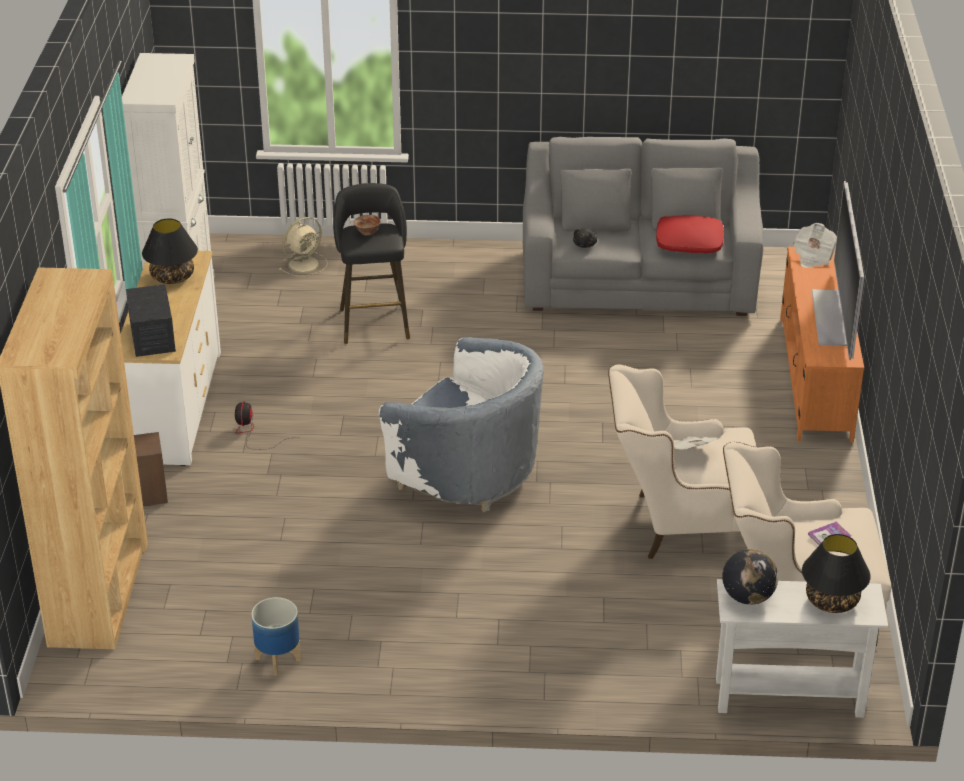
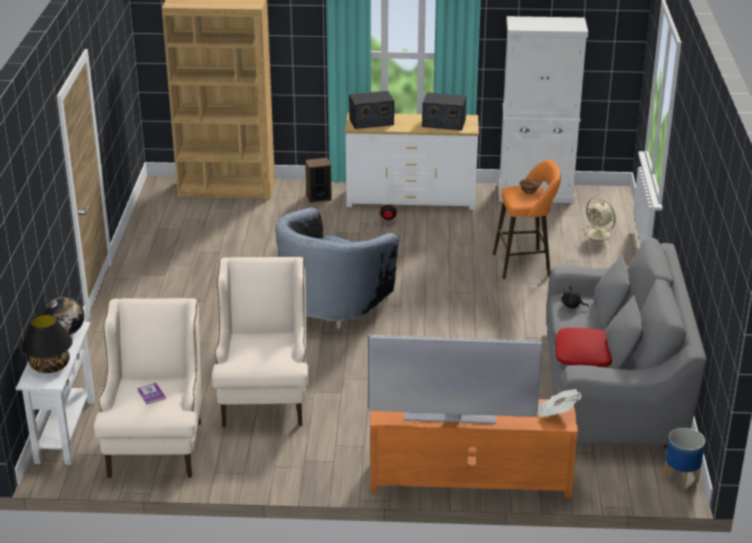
camera: 90 degrees right, 5 degrees down
black table lamp [142,218,198,284] -> radio [422,92,467,130]
planter [251,597,301,675] -> planter moved to [663,428,705,489]
black stool [333,183,410,344] -> orange stool [493,160,561,279]
white armchair [379,337,544,512] -> black armchair [276,207,400,329]
newspaper [674,436,718,450] -> none

